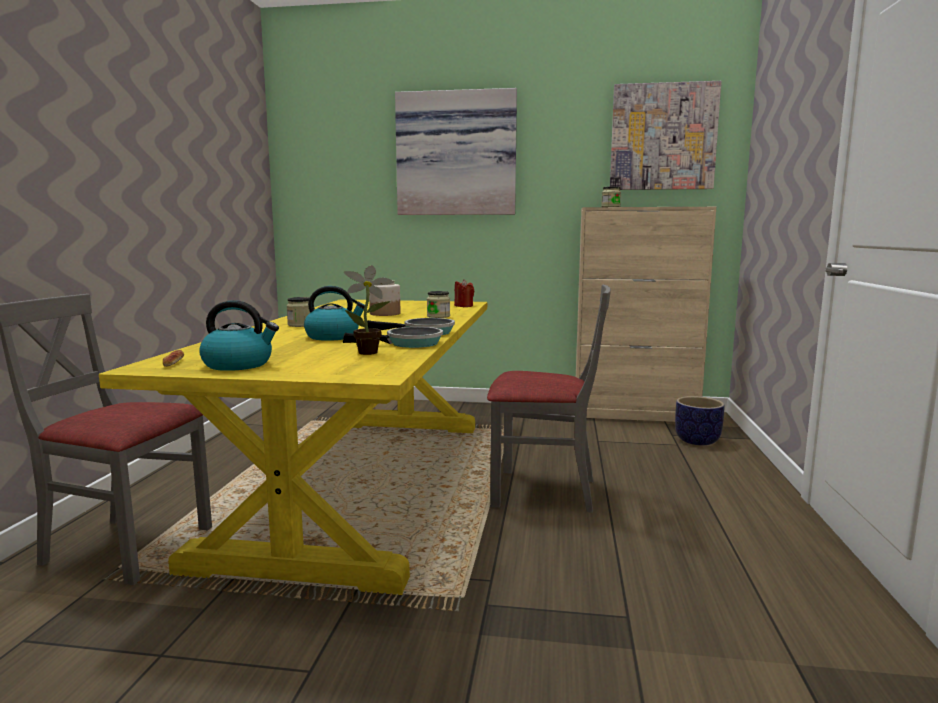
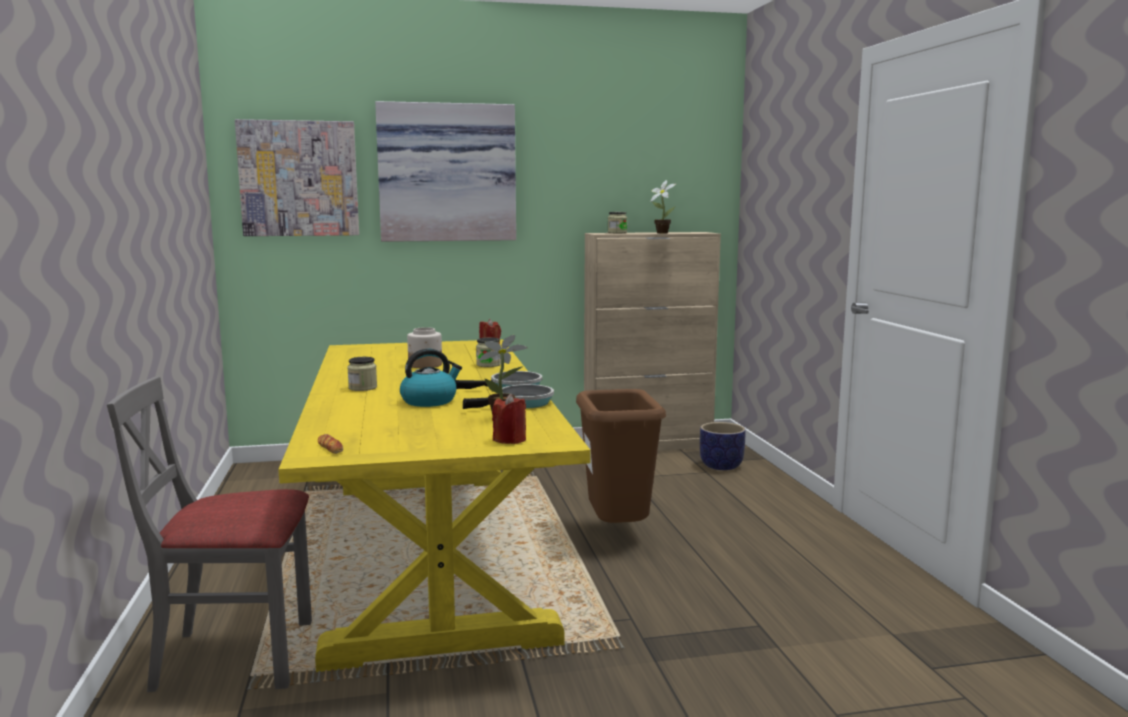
camera: 20 degrees left, 0 degrees up
kettle [199,300,279,371] -> none
grey chair [487,285,611,513] -> brown trash can [576,389,666,523]
picture [610,81,721,190] -> picture moved to [235,119,359,236]
none -> red candle [492,394,526,444]
none -> potted plant [650,180,676,234]

